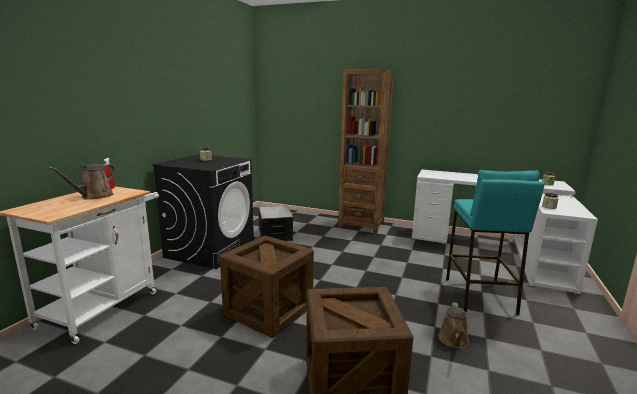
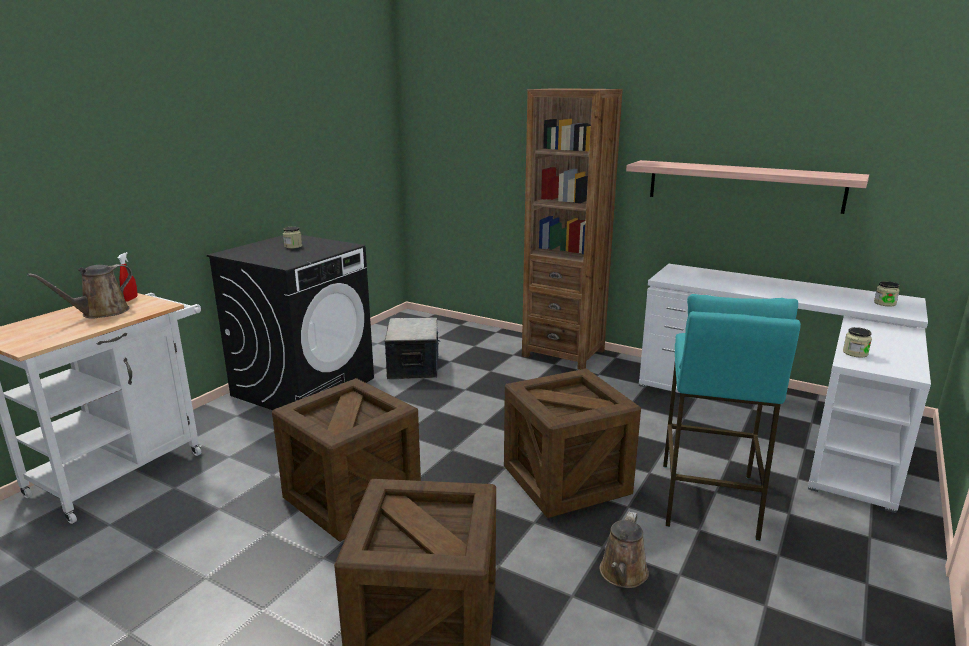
camera: 10 degrees right, 5 degrees up
none -> crate [504,369,641,518]
none -> shelf [626,160,869,214]

